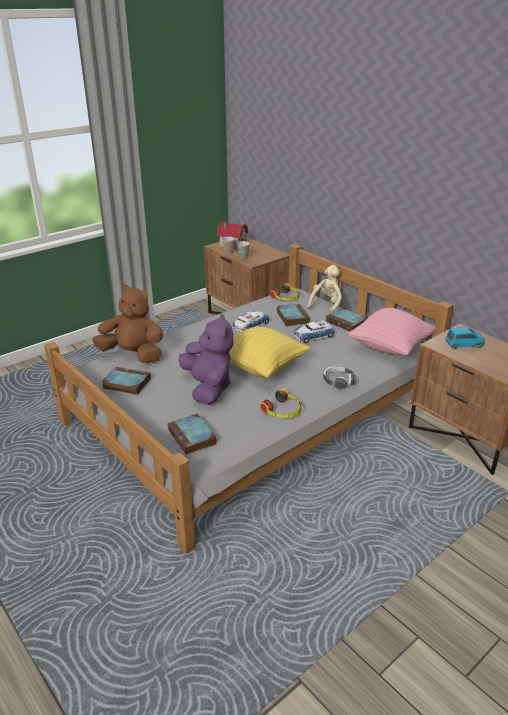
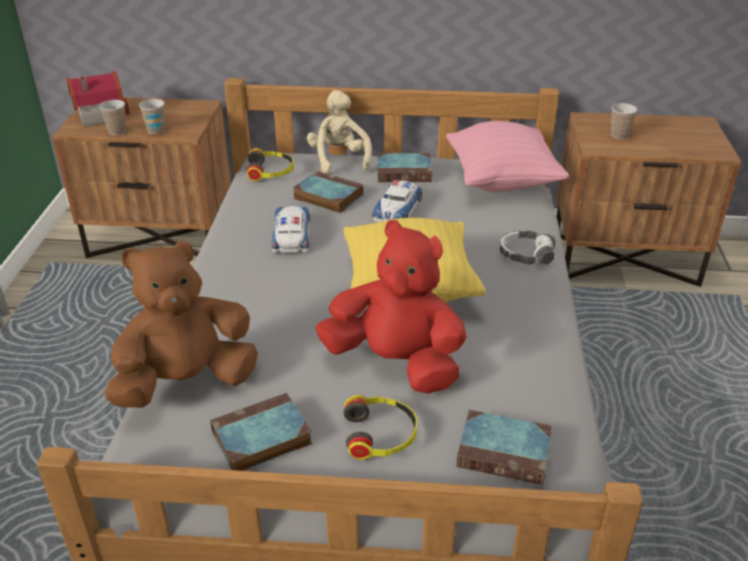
camera: 45 degrees left, 5 degrees up
purple plush toy [179,314,233,405] -> red plush toy [315,220,467,393]
headphones [261,389,302,418] -> headphones moved to [343,395,417,460]
blue toy car [445,327,485,349] -> cup [611,103,638,139]

